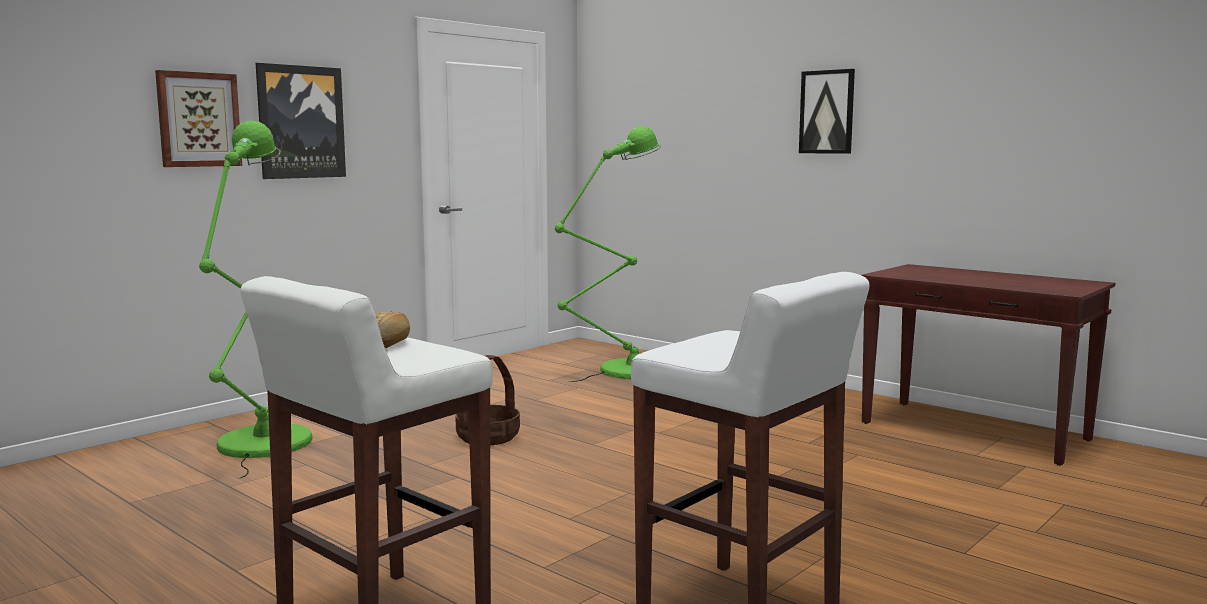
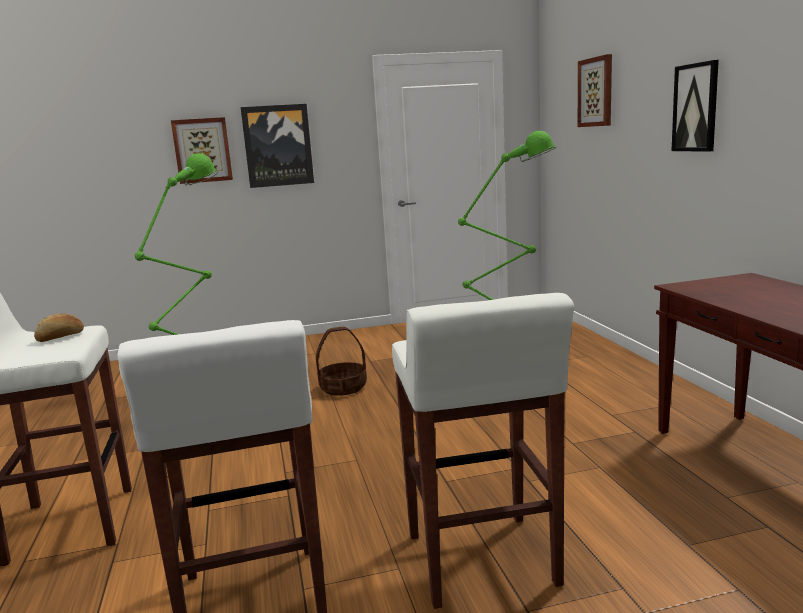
camera: 35 degrees right, 5 degrees up
none -> white stool [392,293,574,609]
none -> picture [578,54,612,127]

